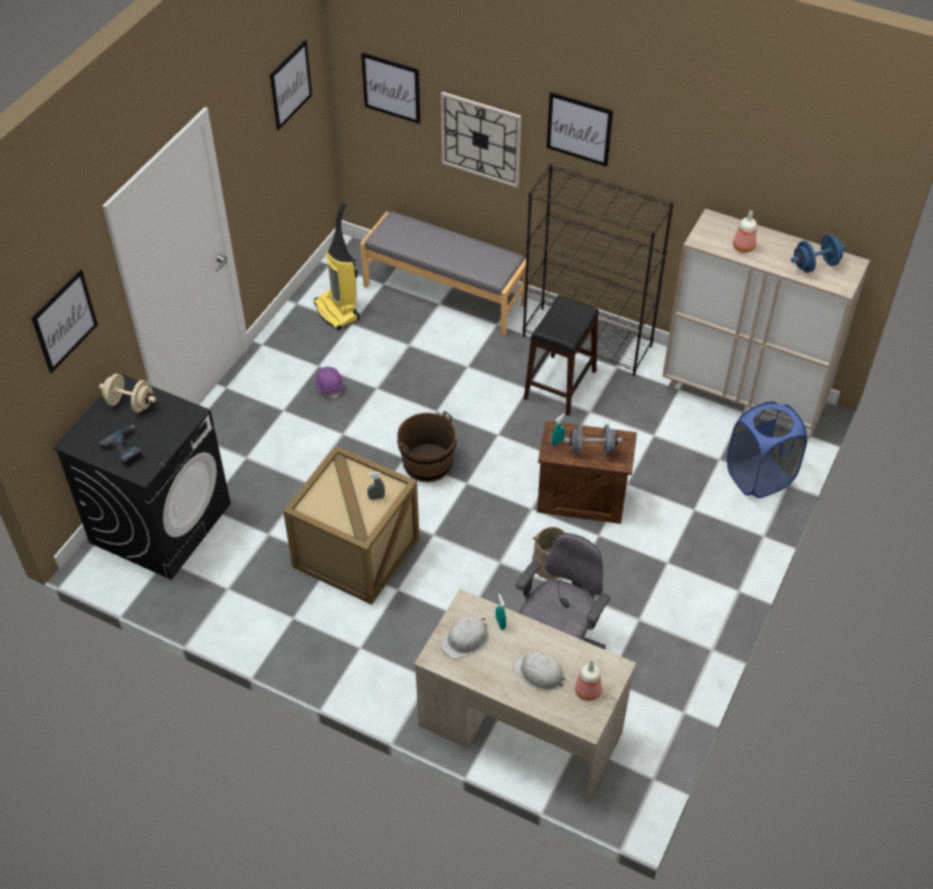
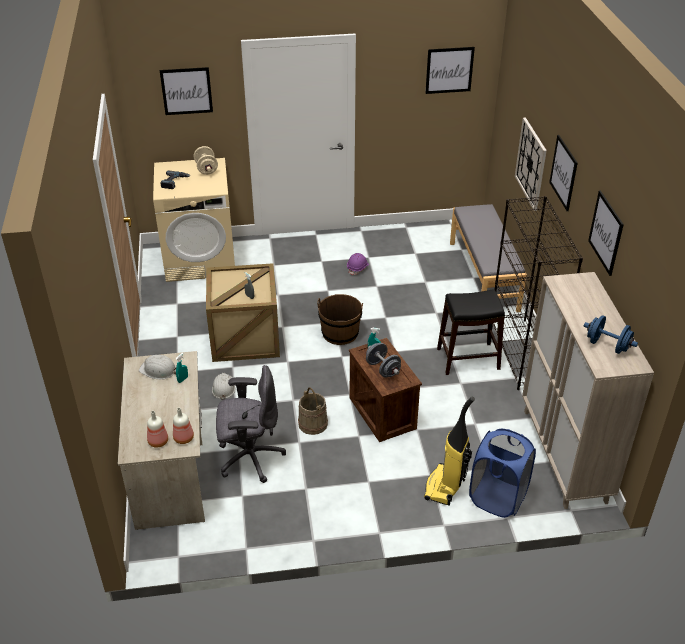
camera: 55 degrees right, 10 degrees down
black washing machine [53,374,231,580] -> beige washing machine [153,158,235,282]
vacuum cleaner [314,202,360,331] -> vacuum cleaner moved to [424,397,475,506]
picture [361,53,420,124] -> picture moved to [588,190,624,276]
white hard hat [513,652,566,691] -> white hard hat moved to [212,373,235,400]
bottle [733,210,757,253] -> bottle moved to [173,408,194,444]

